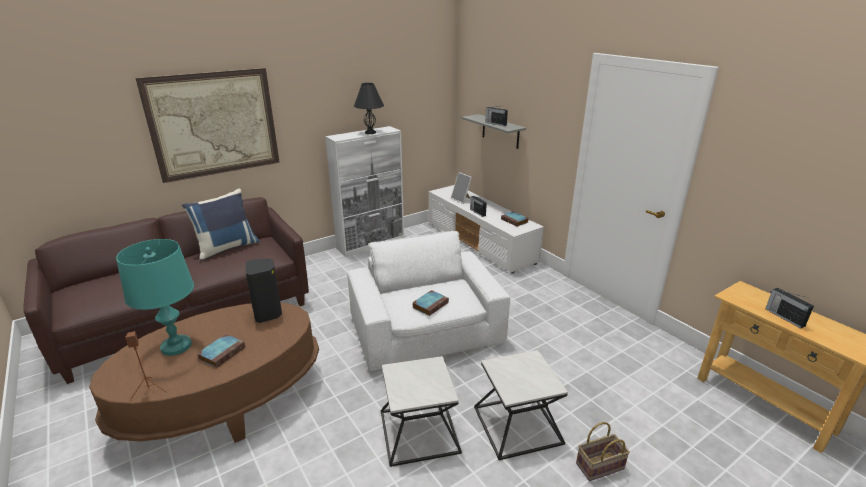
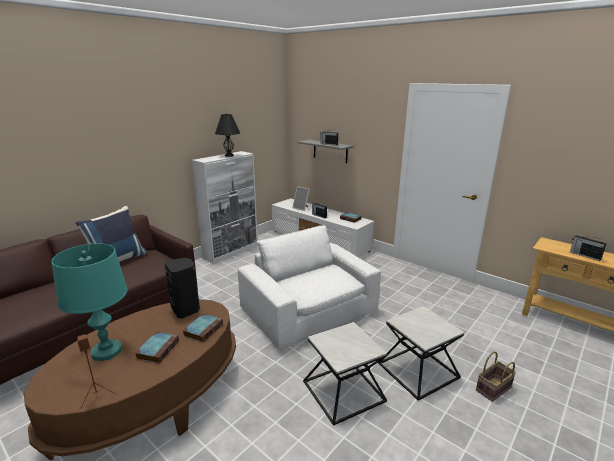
camera: 15 degrees left, 5 degrees down
picture [135,68,280,183] -> none
book [412,290,449,316] -> book moved to [183,313,223,343]

